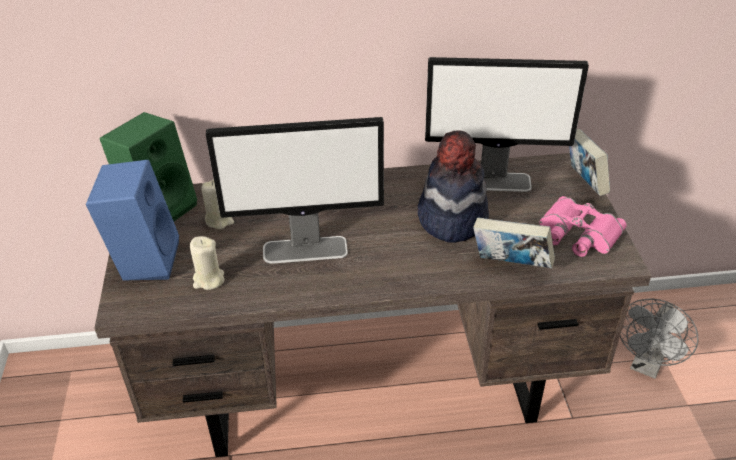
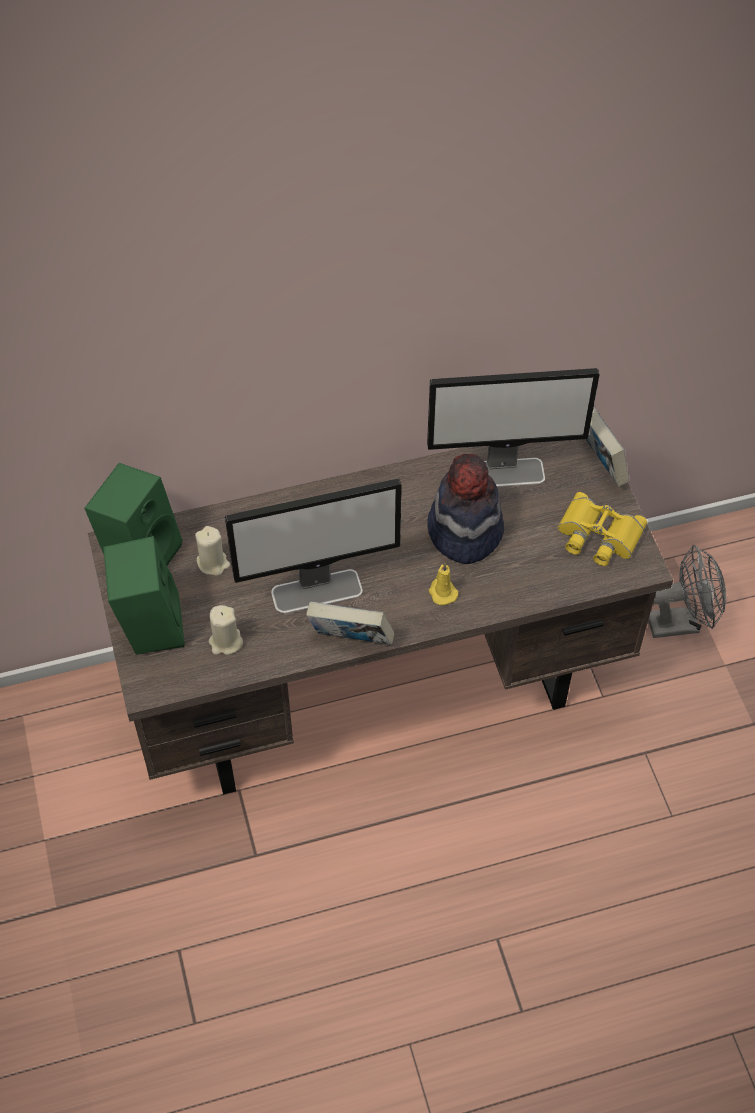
camera: 10 degrees left, 15 degrees up
blue speaker [86,160,179,281] -> green speaker [103,536,185,655]
book [473,218,555,268] -> book moved to [306,601,394,645]
pink binoculars [539,196,627,257] -> yellow binoculars [558,492,647,566]
grey fan [620,298,698,379] -> grey fan turned 120 degrees counterclockwise [648,545,726,638]
none -> yellow candle [429,563,458,606]

